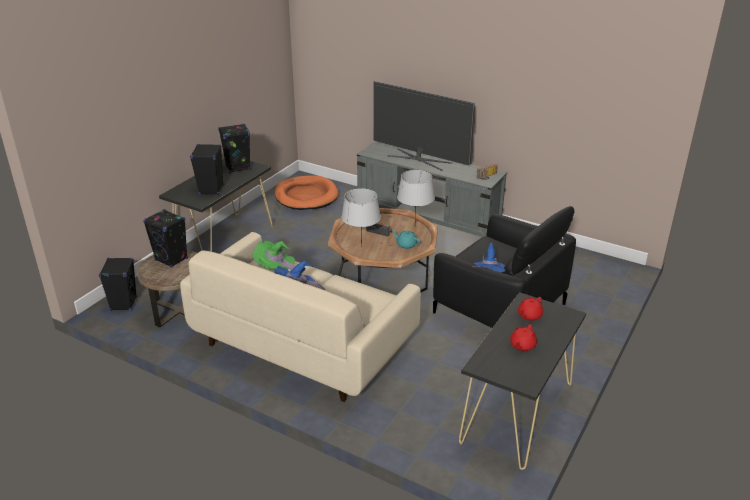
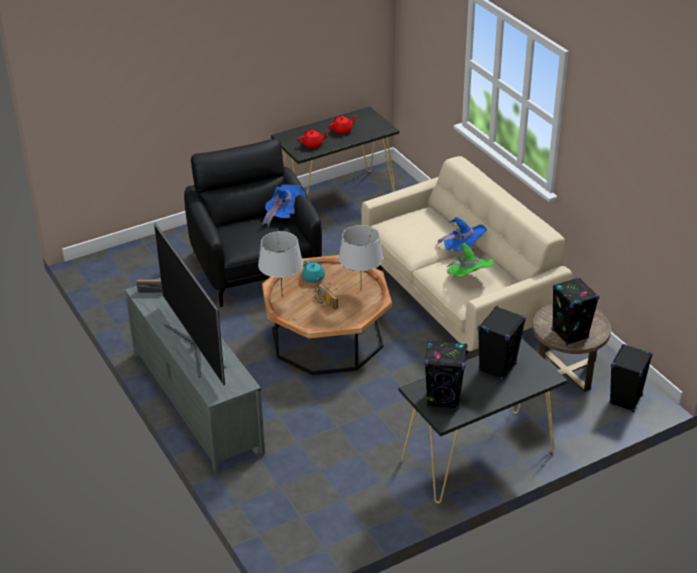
camera: 150 degrees left, 5 degrees up
orange dog bed [275,175,339,210] -> none

